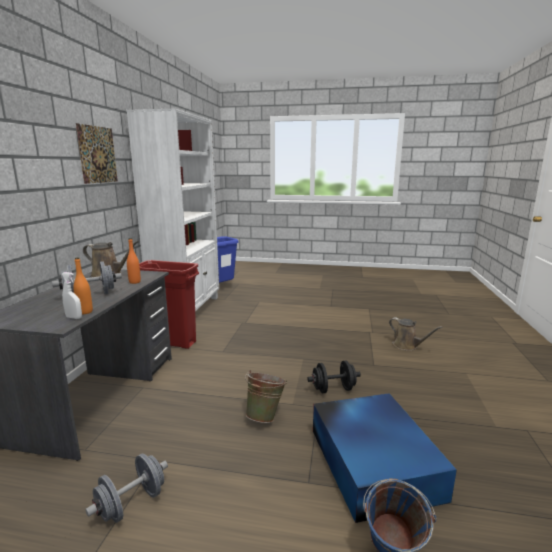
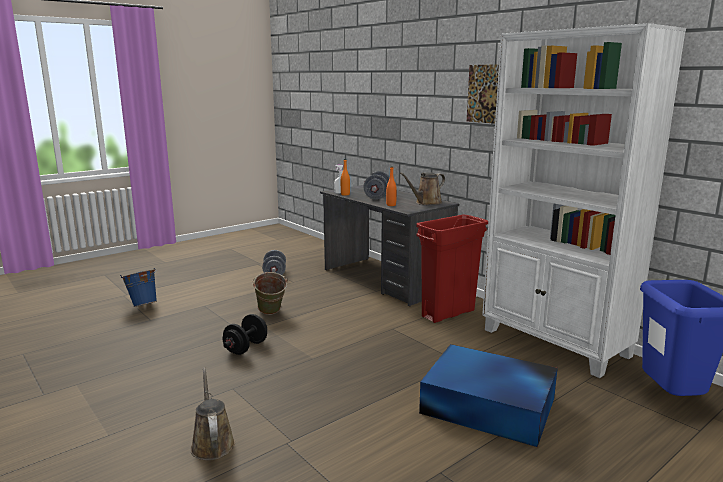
camera: 130 degrees right, 0 degrees up
blue storage box [313,393,457,523] -> blue storage box moved to [419,344,558,447]
brown watering can [389,317,443,351] -> brown watering can turned 75 degrees clockwise [190,368,235,460]

